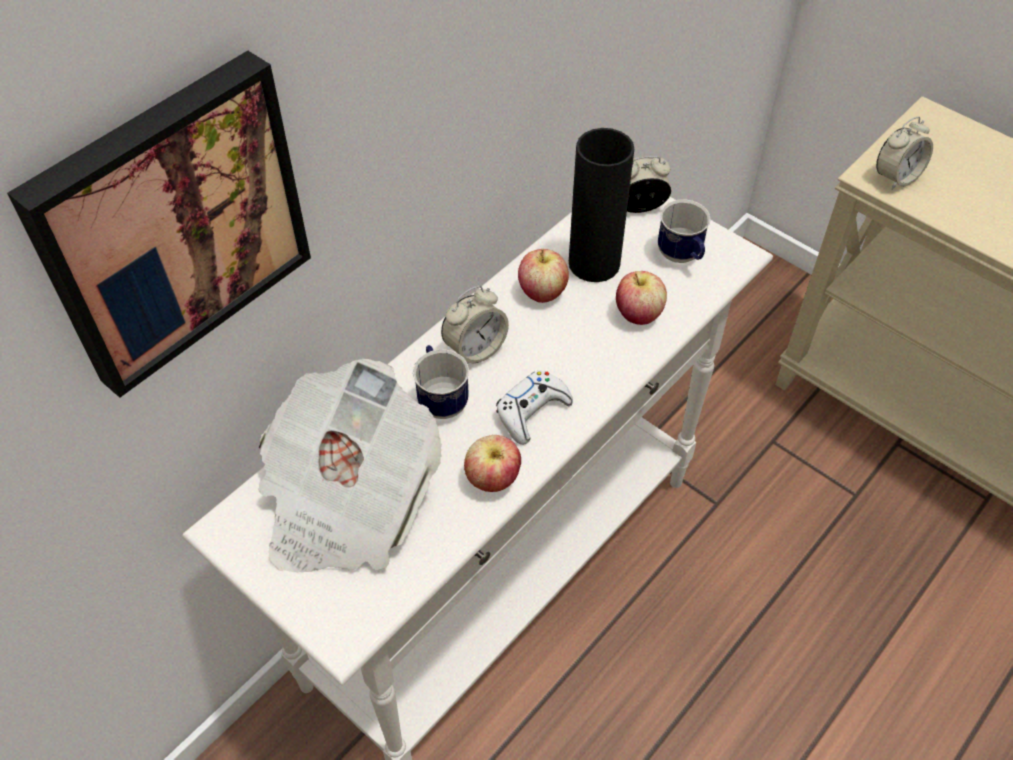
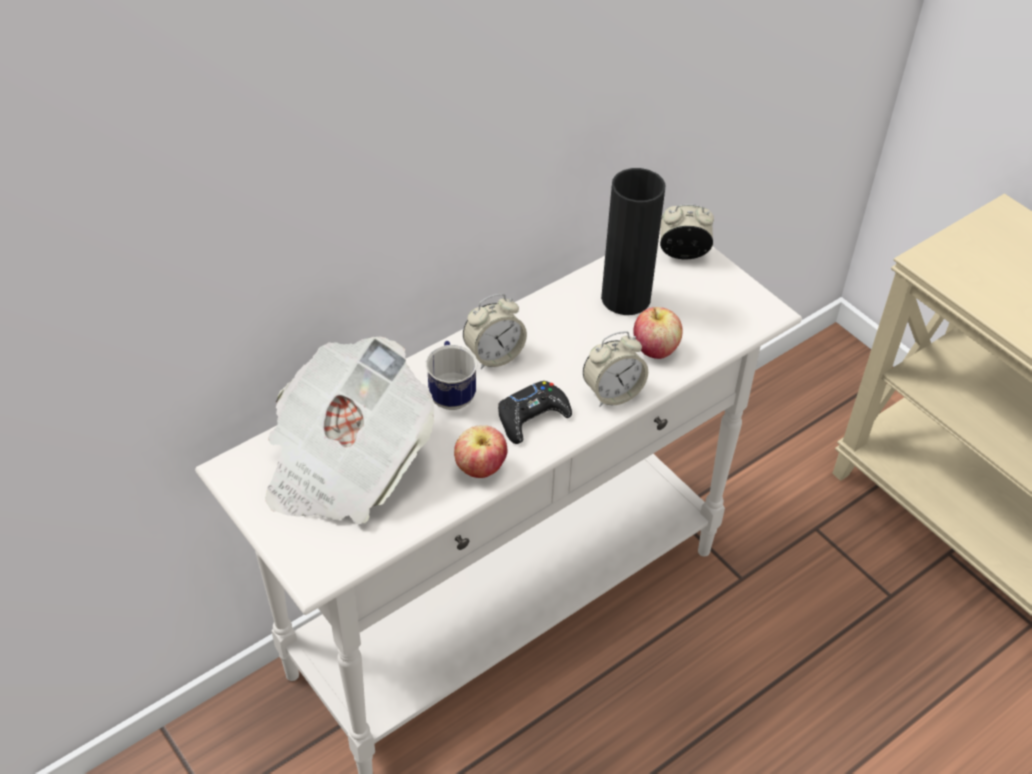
camera: 10 degrees right, 5 degrees down
picture [7,51,311,398] -> none
white game controller [496,370,573,445] -> black game controller [498,381,572,444]
apple [518,249,569,303] -> none
mug [658,199,710,263] -> none
alarm clock [876,117,933,190] -> alarm clock moved to [583,331,648,407]

